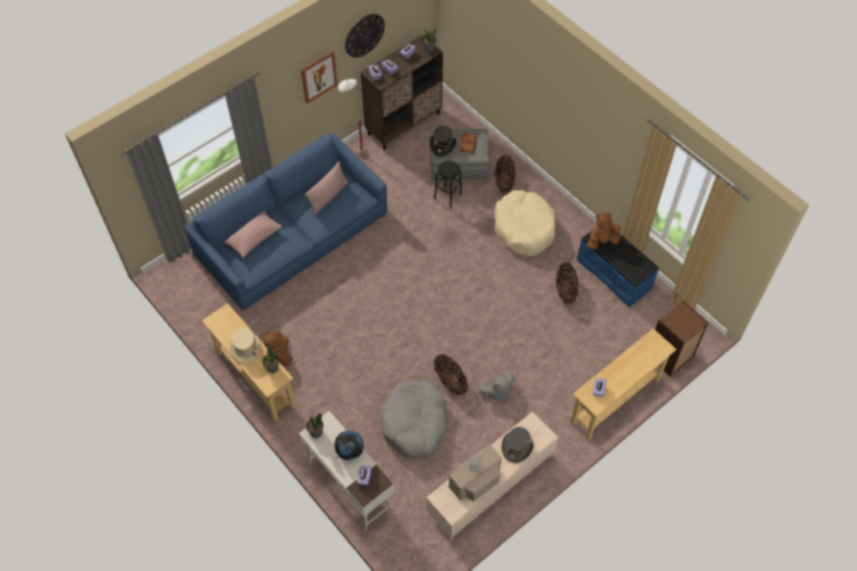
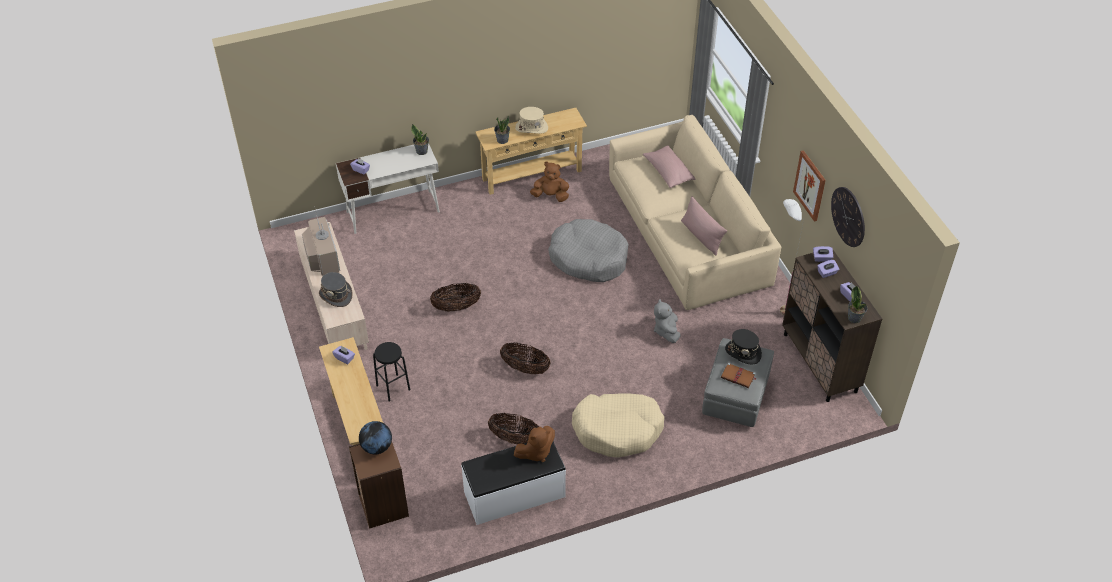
camera: 110 degrees right, 10 degrees down
blue sofa [184,133,387,310] -> beige sofa [609,115,781,310]
globe [334,430,364,460] -> globe moved to [359,421,392,454]
grey dog bed [380,380,447,458] -> grey dog bed moved to [548,219,629,282]
black stool [434,161,462,208] -> black stool moved to [373,342,410,402]
grey plush toy [478,372,515,401] -> grey plush toy moved to [654,299,681,343]
basket [495,155,516,193] -> basket moved to [500,343,551,374]
blue bench [577,230,659,307] -> white bench [461,441,566,525]
brown plush toy [587,213,621,250] -> brown plush toy turned 60 degrees clockwise [514,426,555,462]

